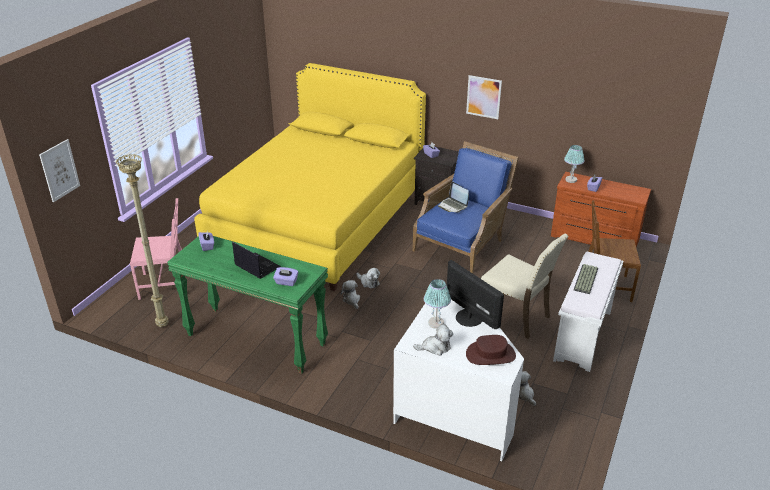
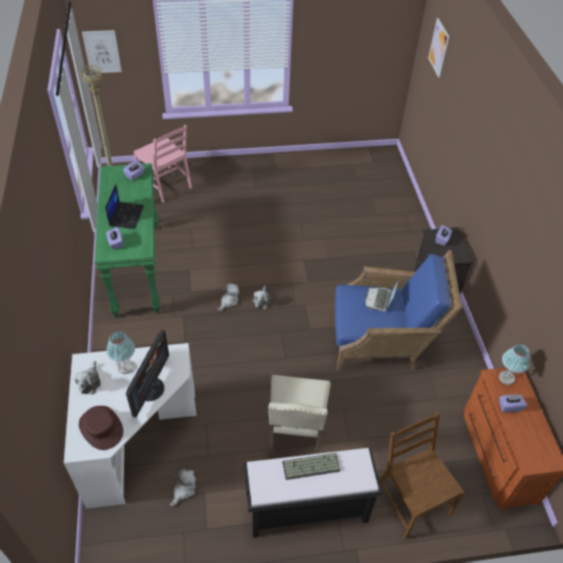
camera: 55 degrees right, 15 degrees up
yellow bed [194,63,426,291] -> none
plush toy [413,324,453,356] -> plush toy turned 45 degrees clockwise [74,361,101,394]
picture [466,75,502,119] -> picture moved to [428,18,449,78]
white bench [553,252,623,372] -> black bench [243,448,382,538]

